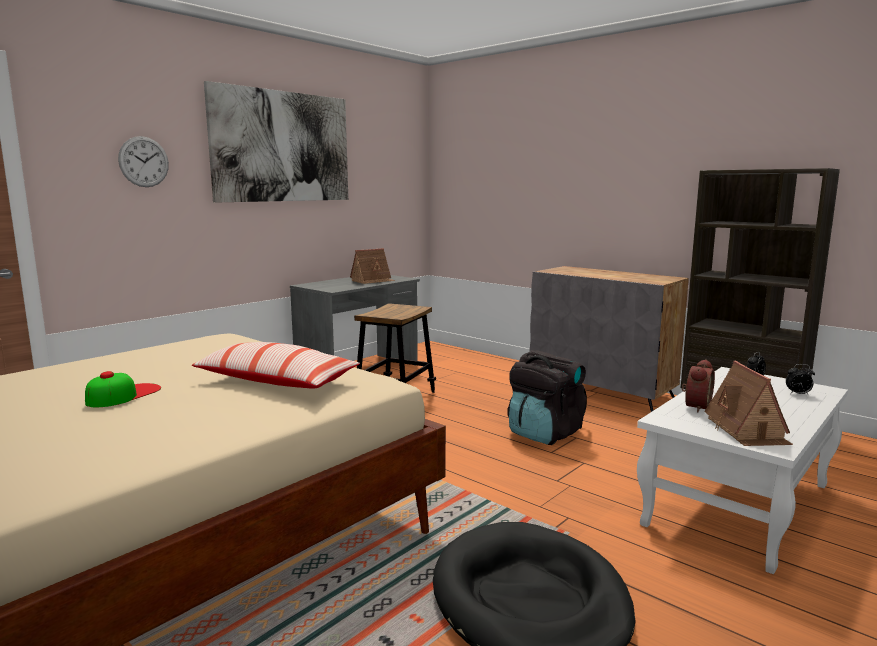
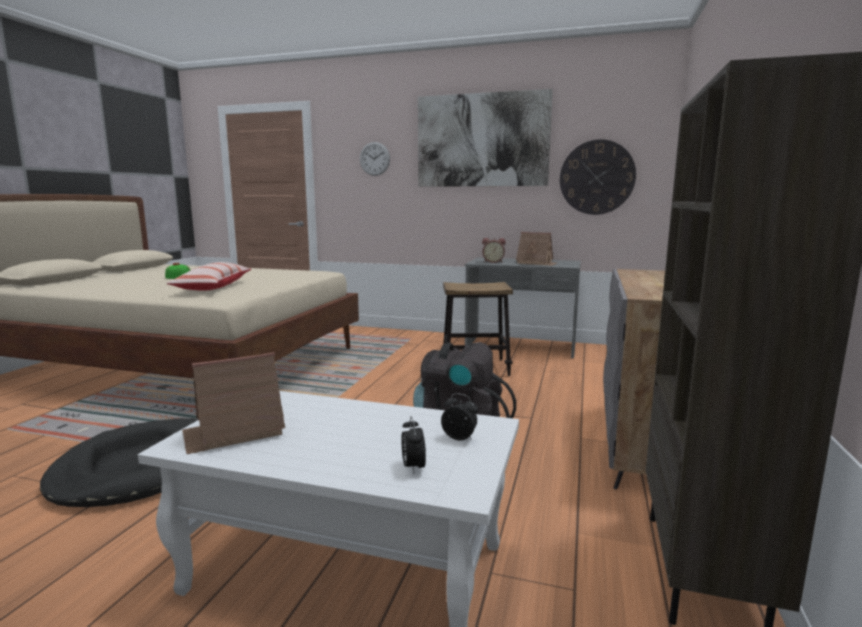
camera: 65 degrees right, 0 degrees up
alarm clock [682,359,715,412] -> alarm clock moved to [482,238,506,263]
none -> wall clock [560,139,636,215]

